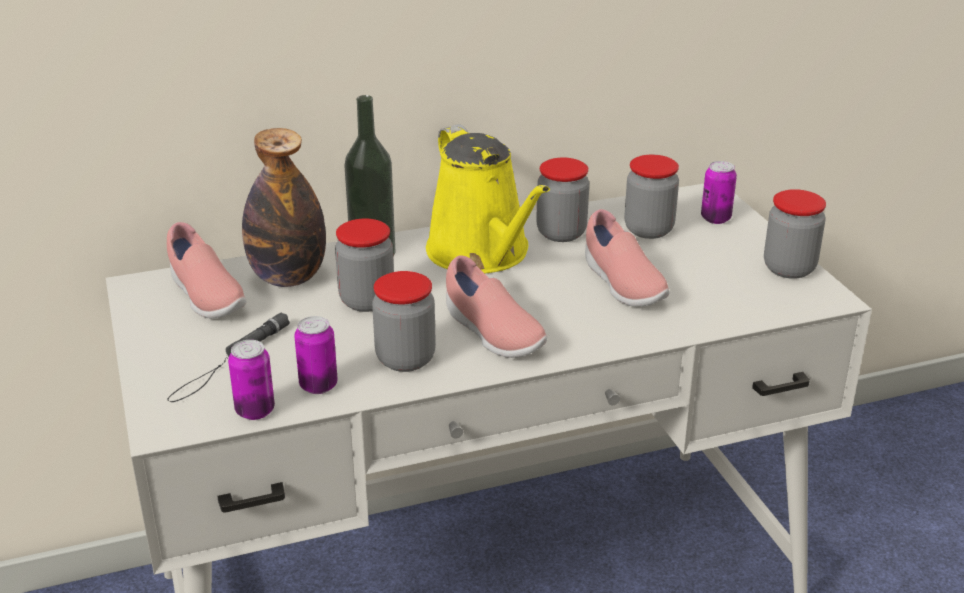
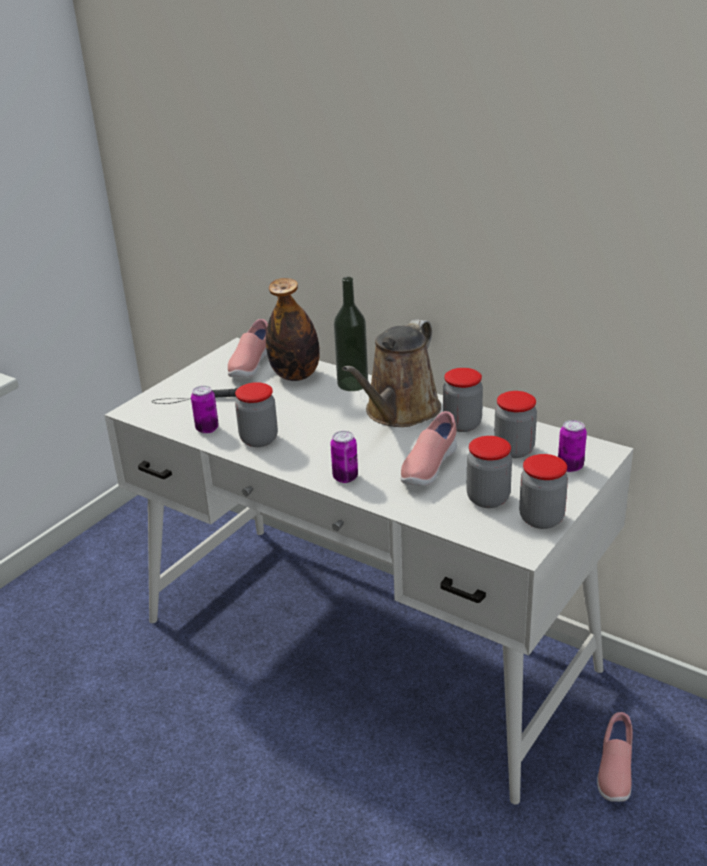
camera: 55 degrees right, 0 degrees up
can [228,340,275,420] -> can moved to [330,431,358,483]
jar [335,218,394,312] -> jar moved to [466,436,512,508]
yellow watering can [426,124,550,274] -> brown watering can [342,319,441,427]
pink shoe [446,255,547,358] -> pink shoe moved to [597,712,633,802]

